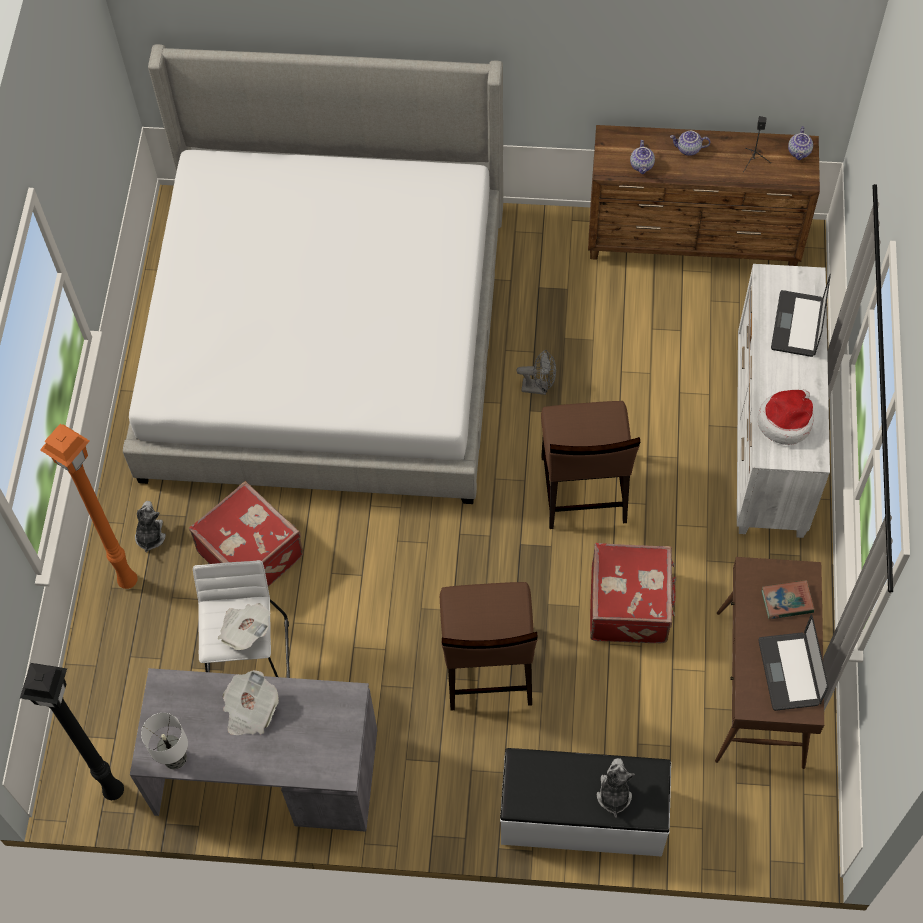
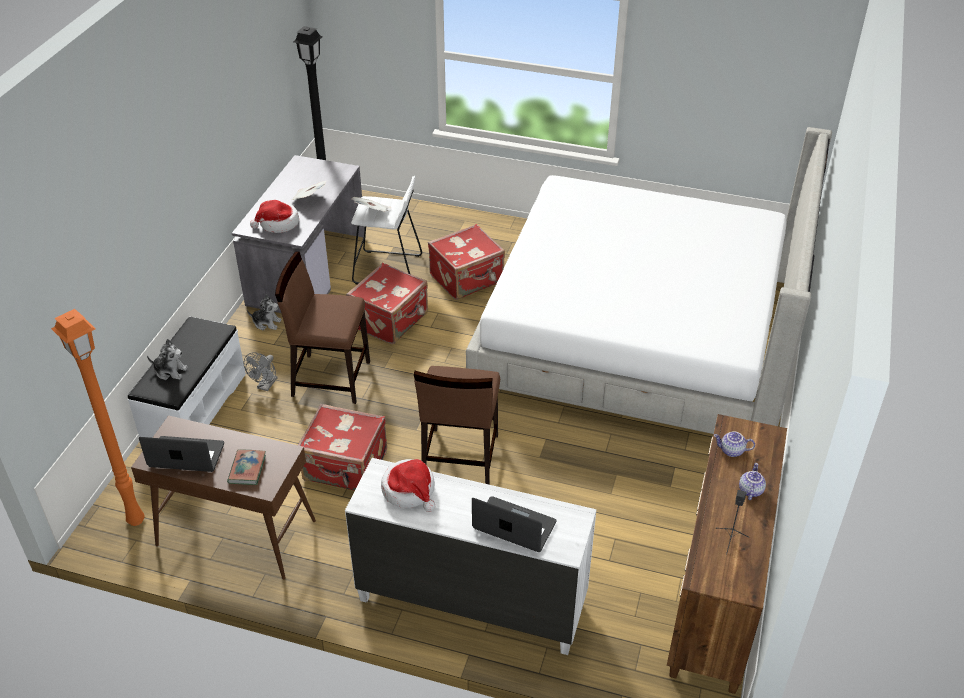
camera: 100 degrees right, 20 degrees down
orange floor lamp [40,424,138,589] -> orange floor lamp moved to [51,309,145,526]
plush toy [135,501,166,553] -> plush toy moved to [247,294,282,331]
table lamp [141,713,188,769] -> none
grey fan [517,349,556,395] -> grey fan moved to [244,352,277,391]
brown chair [541,401,640,529] -> brown chair turned 90 degrees counterclockwise [414,366,500,484]
teapot [788,126,813,160] -> none
none -> hat [250,200,299,233]
none -> red suitcase [346,263,428,344]

